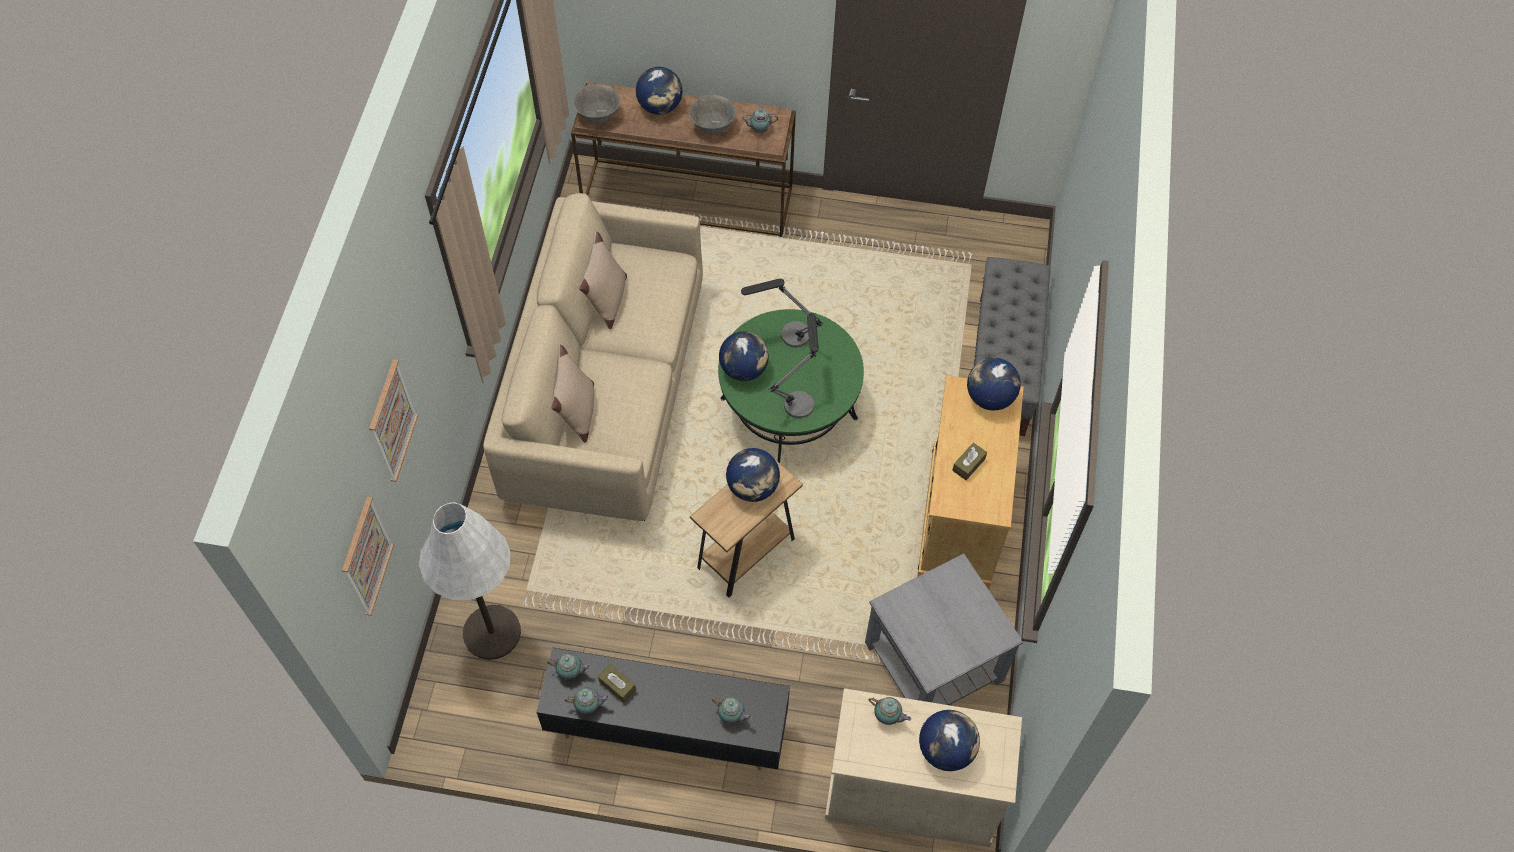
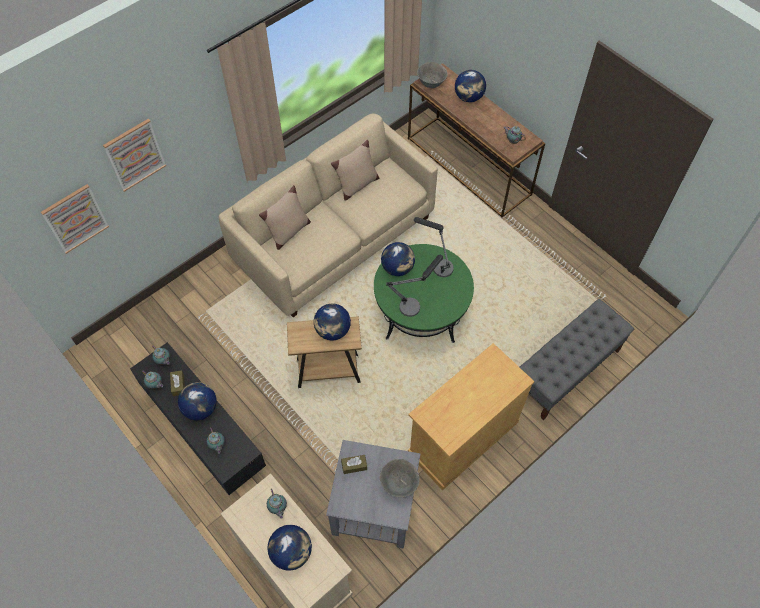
camera: 40 degrees right, 0 degrees up
white floor lamp [419,502,521,660] -> none
grey bowl [689,95,736,134] -> grey bowl moved to [380,459,420,497]
brown tissue box [952,443,987,480] -> brown tissue box moved to [341,455,367,474]
globe [967,358,1021,411] -> globe moved to [178,382,217,420]

